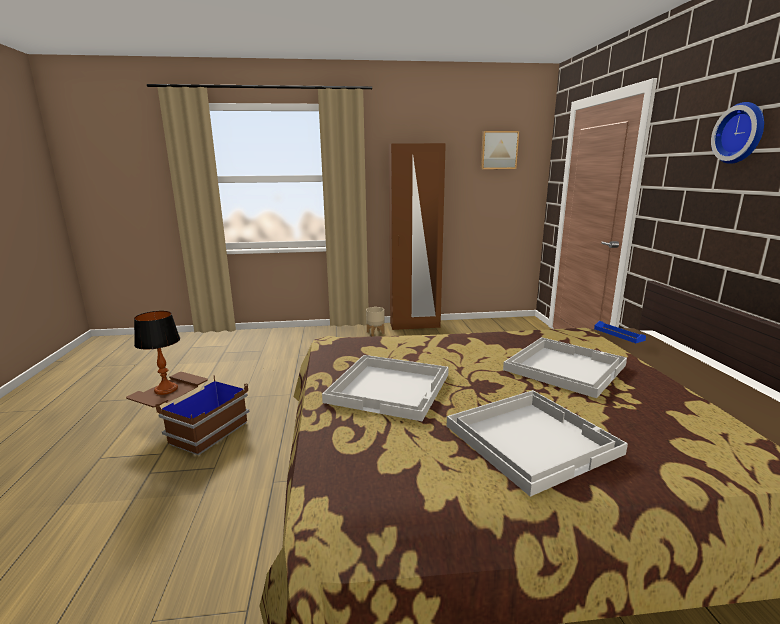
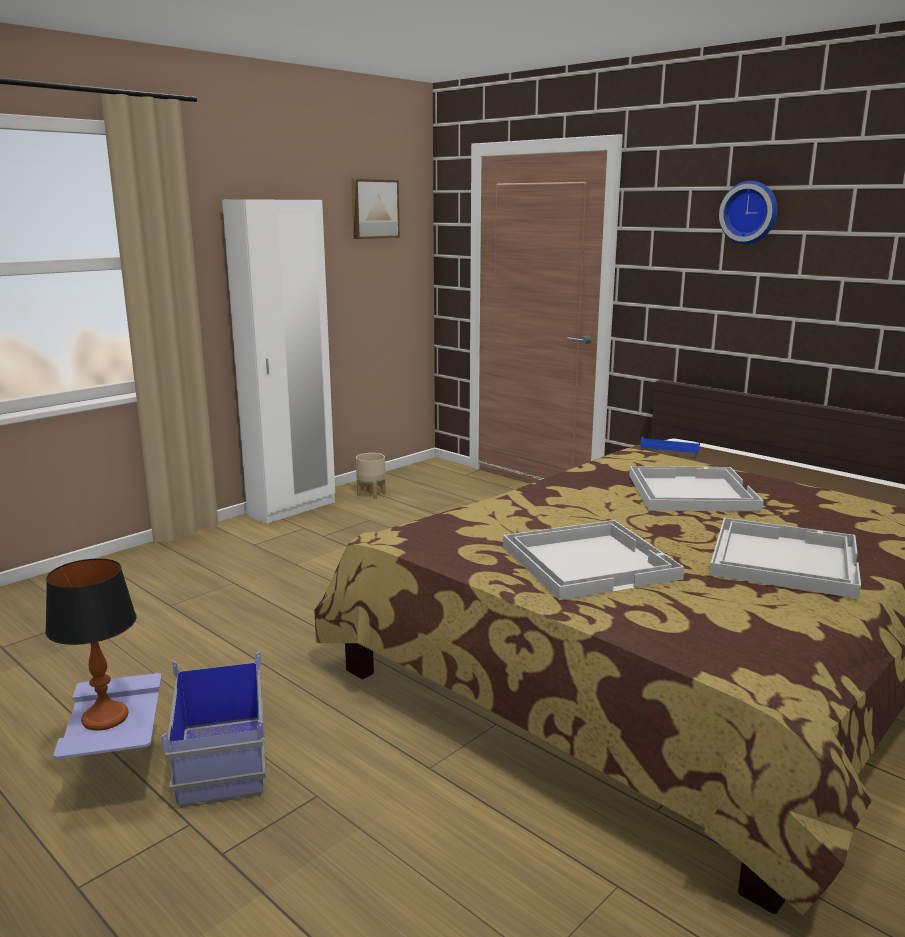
camera: 40 degrees left, 0 degrees up
brown storage box [126,372,250,455] -> blue storage box [53,651,266,808]
beige planter [366,307,385,336] -> beige planter moved to [356,453,386,499]
brown wardrobe [389,143,446,330] -> white wardrobe [222,200,335,524]

